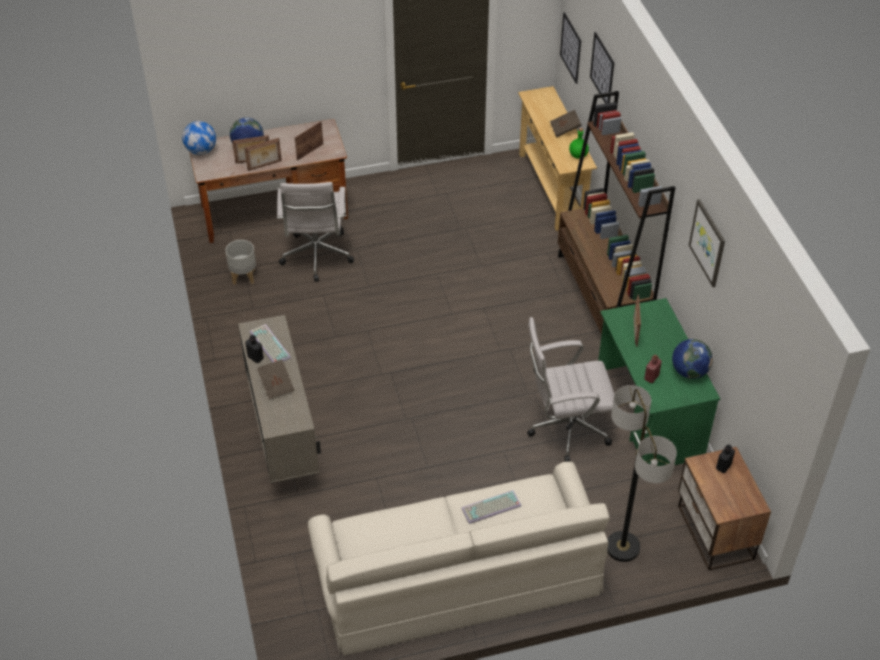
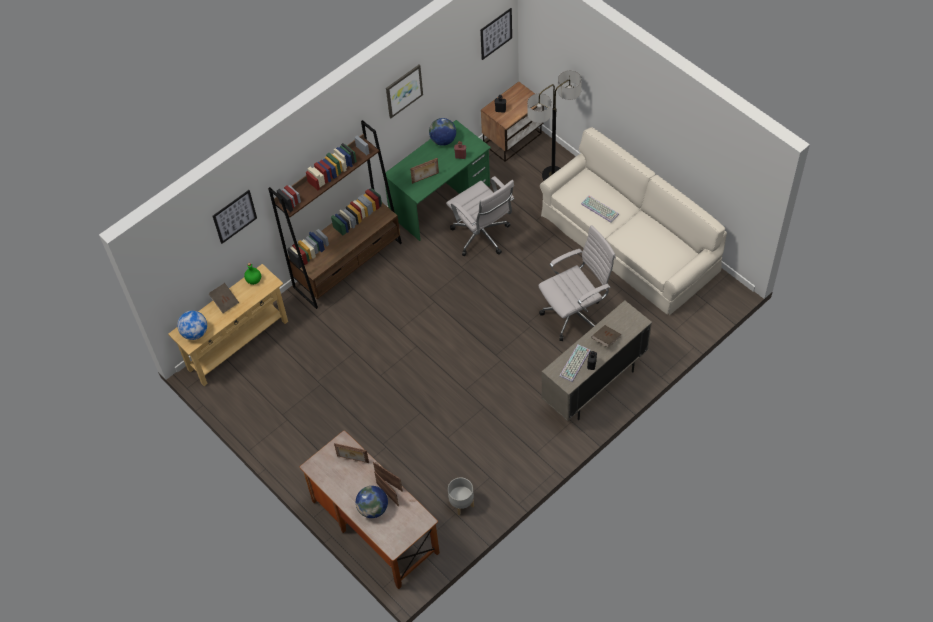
camera: 115 degrees left, 10 degrees up
globe [182,121,216,155] -> globe moved to [177,311,207,340]
white office chair [277,182,354,282] -> white office chair moved to [538,225,616,341]
picture [560,12,581,84] -> picture moved to [480,8,512,60]

